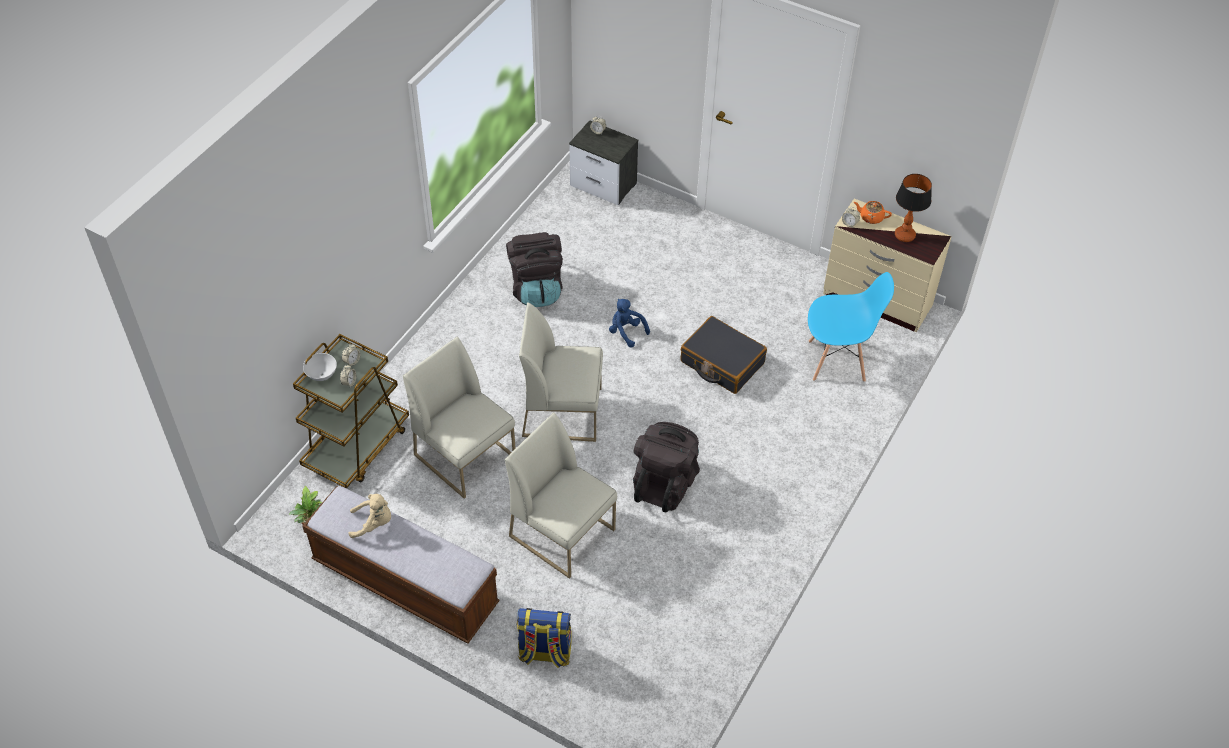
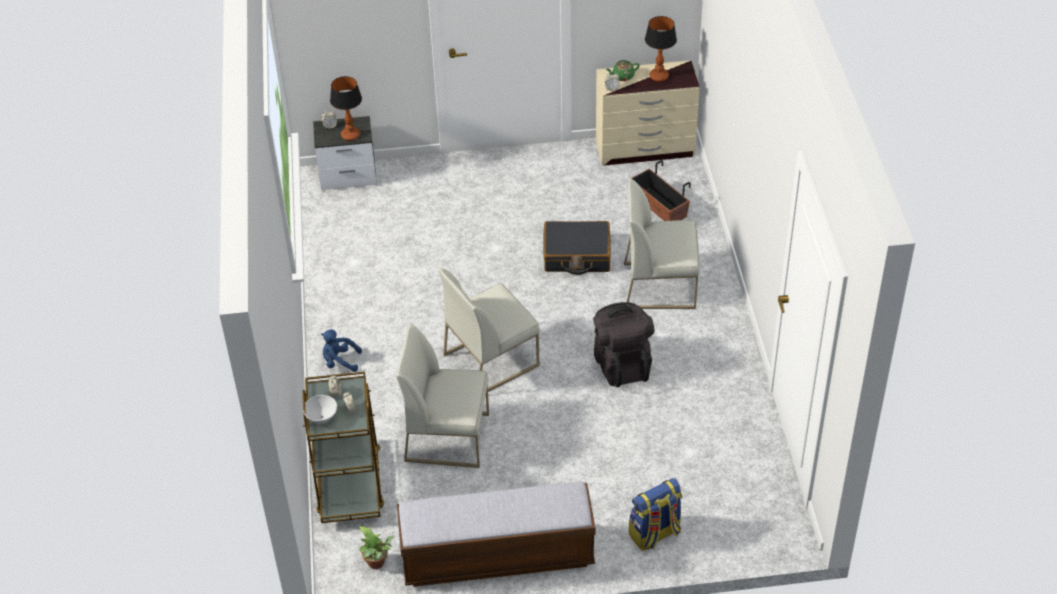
camera: 35 degrees left, 5 degrees down
beige plush toy [349,494,391,538] -> none
white chair [505,412,617,579] -> white chair moved to [624,178,700,309]
black backpack [506,232,563,307] -> none
blue plush toy [609,299,650,348] -> blue plush toy moved to [321,329,362,372]
blue chair [808,272,894,382] -> planter [631,160,691,221]
orange teapot [854,201,892,224] -> green teapot [606,60,640,81]
none -> table lamp [330,76,362,141]

